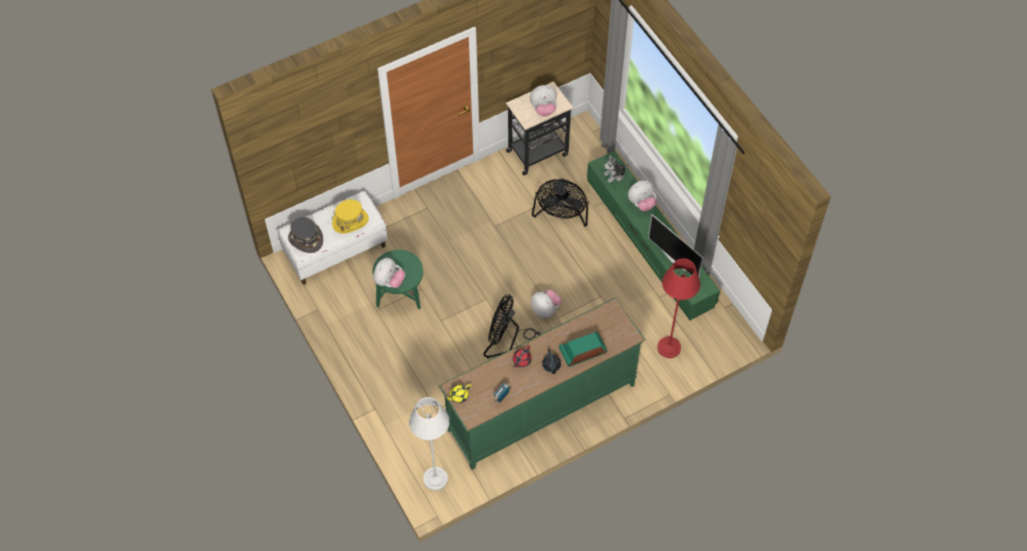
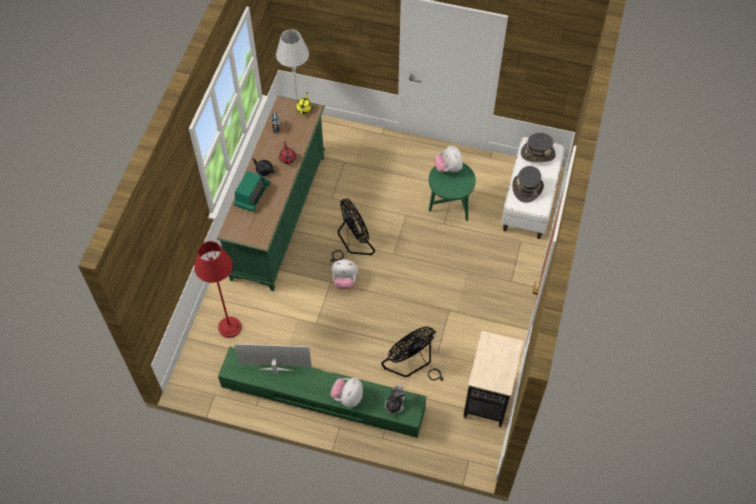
camera: 135 degrees right, 0 degrees up
yellow hat [332,199,369,234] -> grey hat [512,166,544,203]
plush toy [530,85,557,117] -> none

